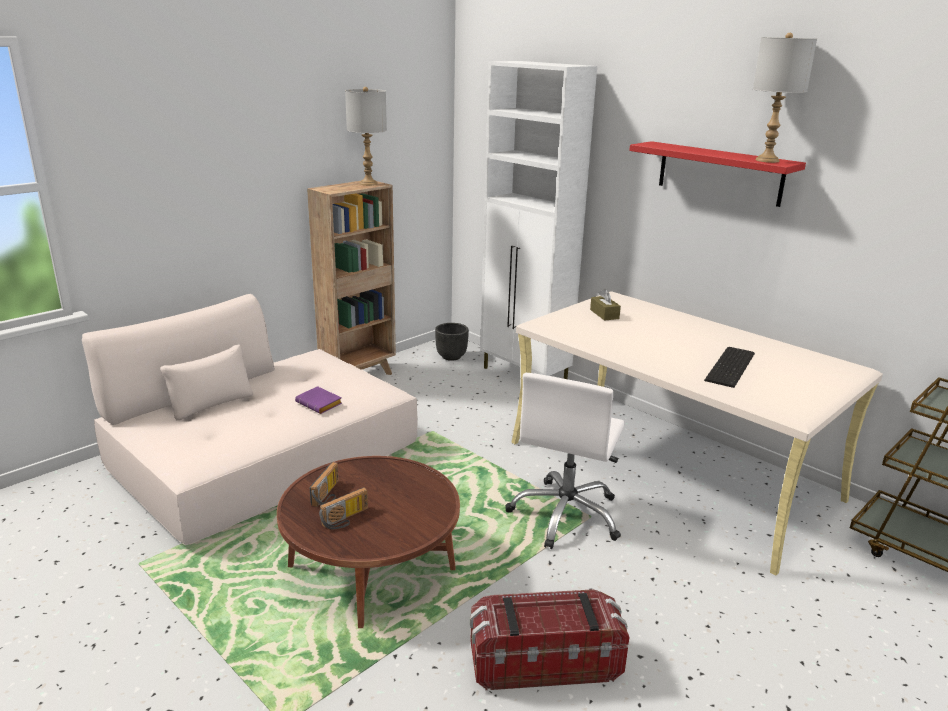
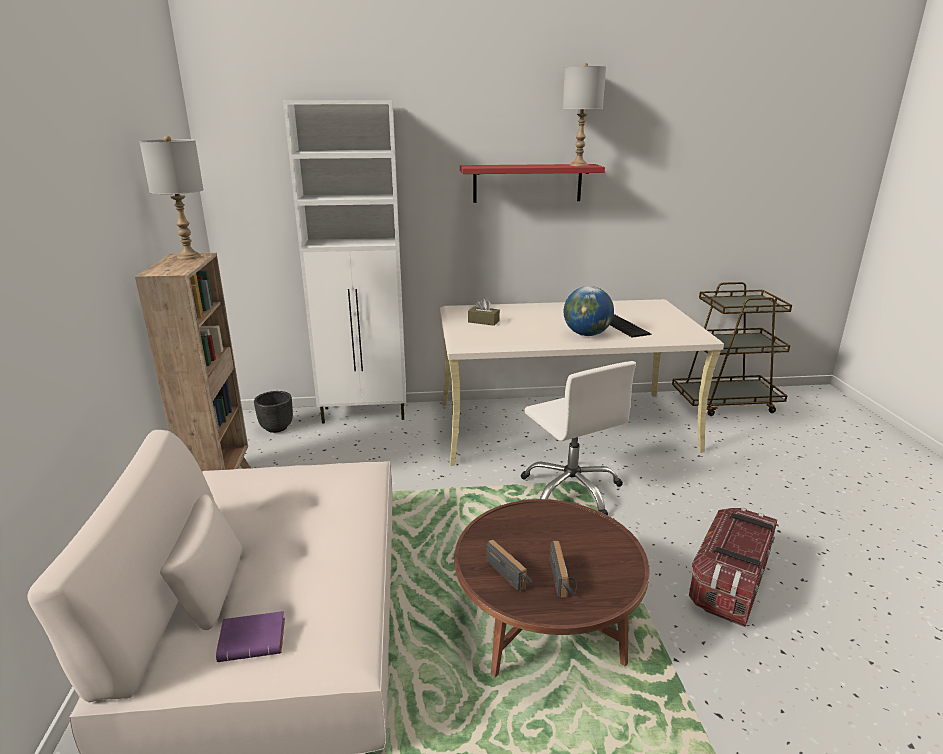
camera: 50 degrees left, 0 degrees up
purple book [295,386,342,414] -> purple book moved to [216,611,285,662]
none -> globe [564,286,614,336]

